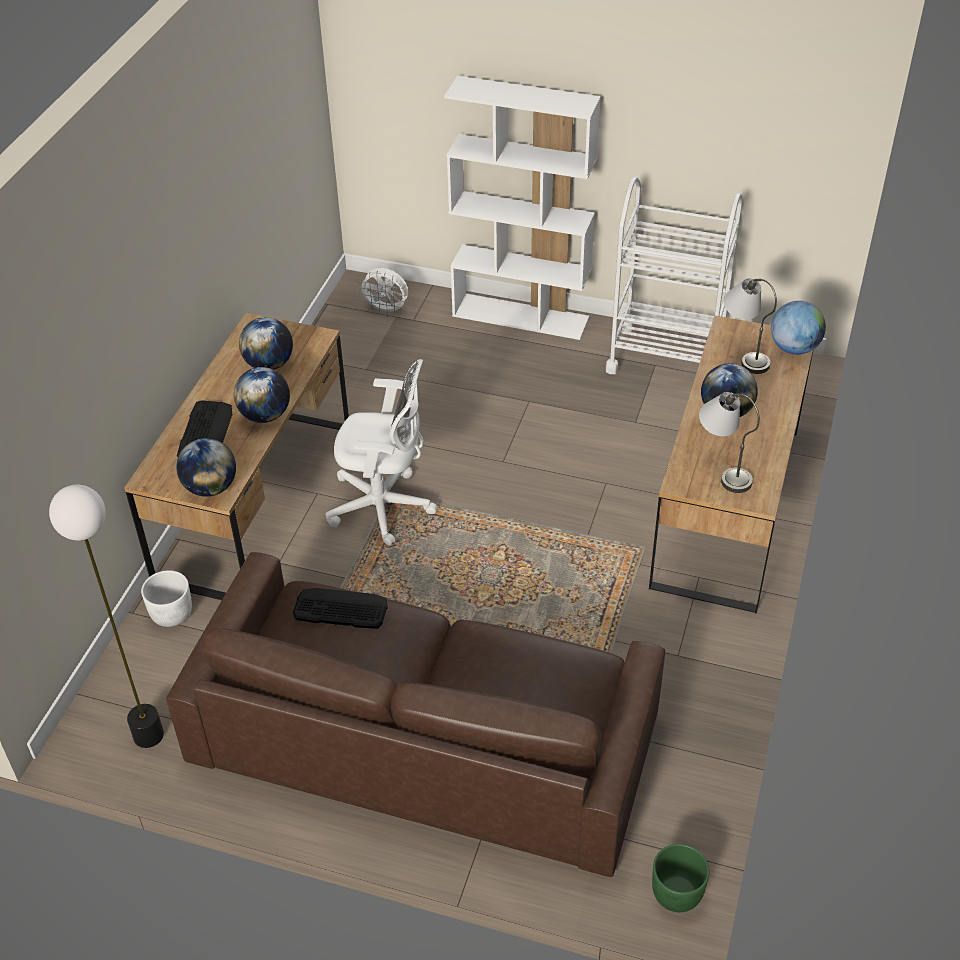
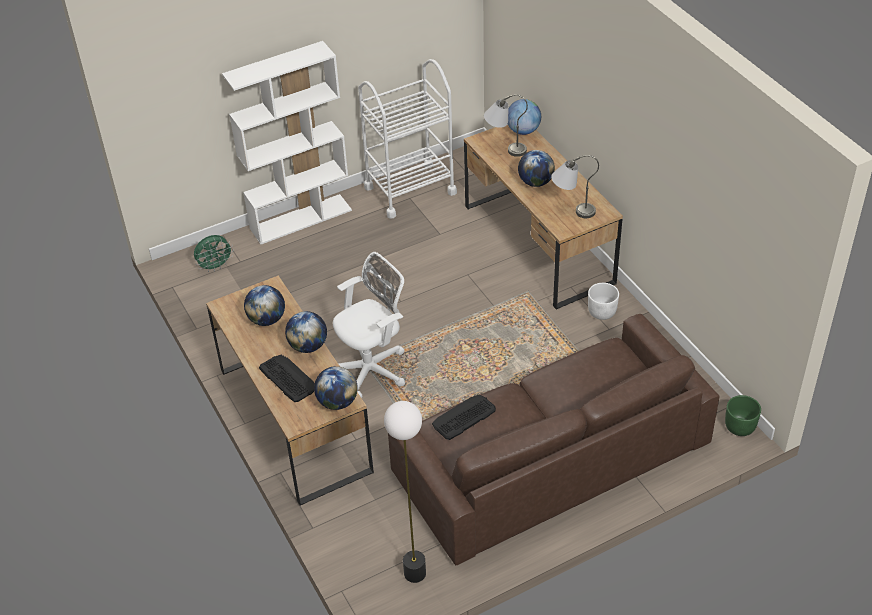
camera: 45 degrees left, 0 degrees up
white planter [141,570,192,627] -> white planter moved to [588,283,619,320]
white fan [358,268,408,315] -> green fan [194,235,234,272]

